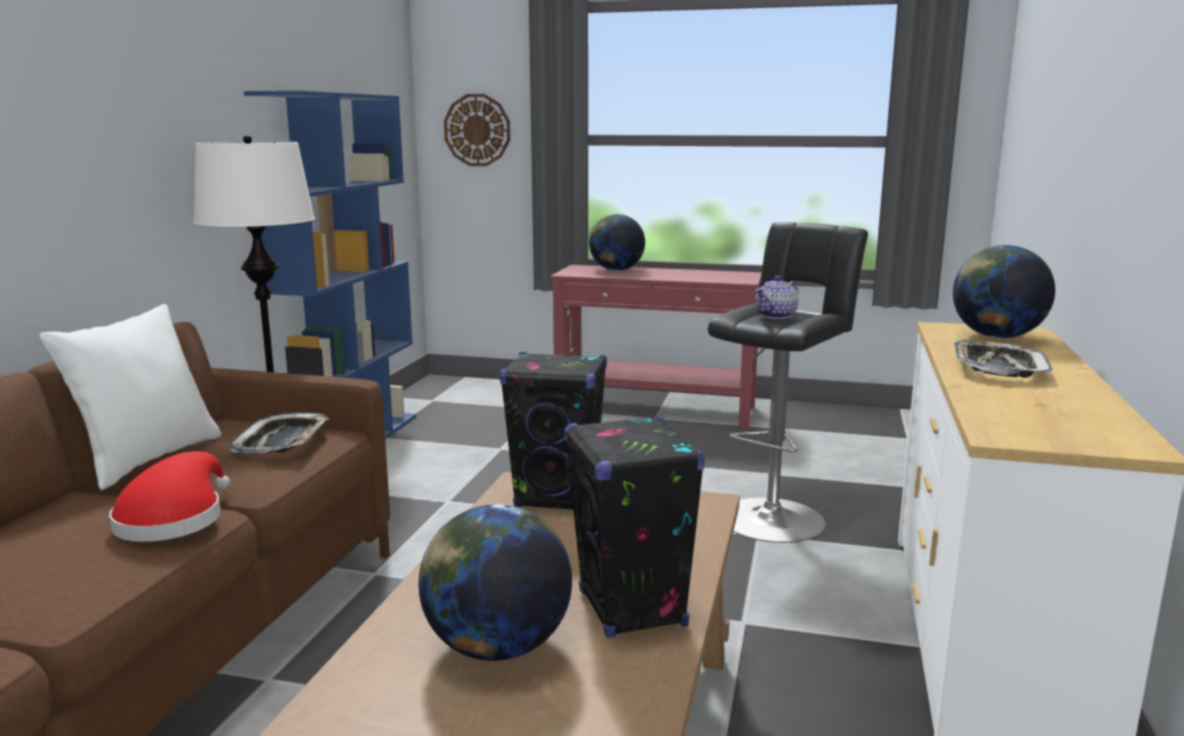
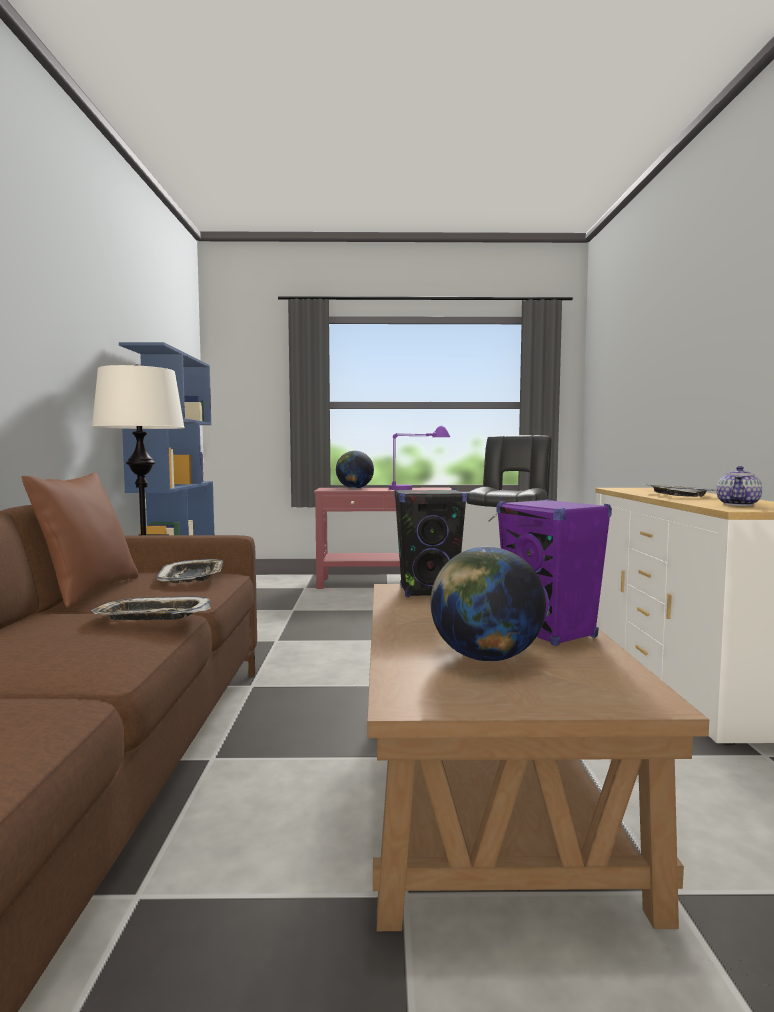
camera: 15 degrees left, 10 degrees down
white pillow [39,304,221,490] -> brown pillow [21,473,139,608]
red hat [109,451,230,542] -> tray [92,596,211,620]
wall clock [444,94,510,166] -> none
black speaker [564,415,705,638] -> purple speaker [496,499,612,646]
teapot [756,276,798,319] -> teapot moved to [716,466,762,506]
globe [953,245,1055,338] -> none
none -> purple table lamp [389,426,450,490]

